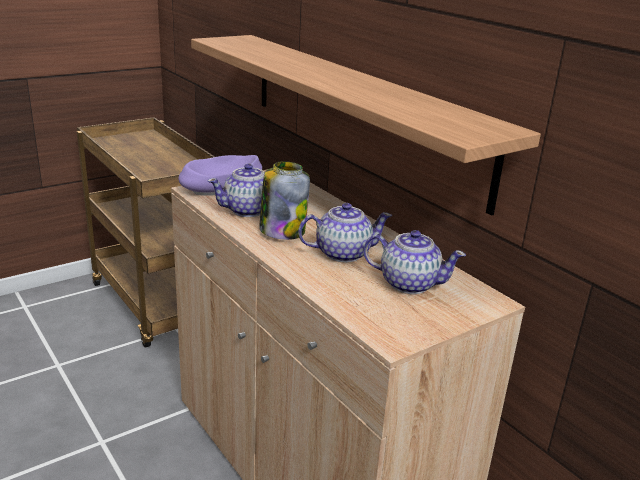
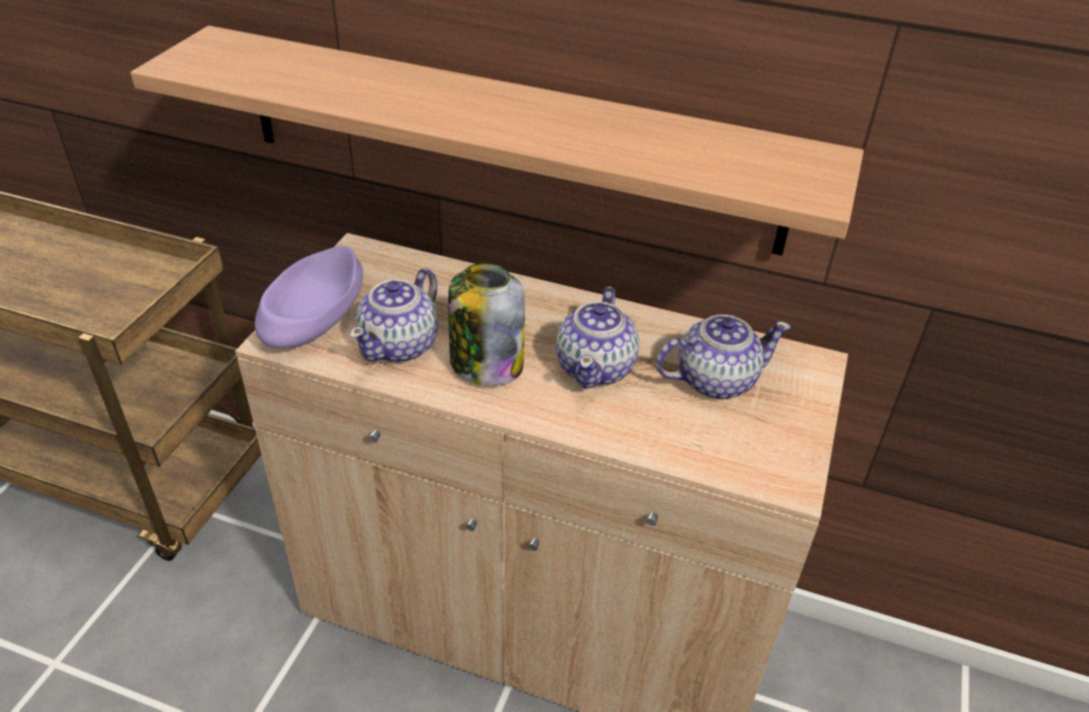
camera: 35 degrees left, 15 degrees up
teapot [298,203,392,263] -> teapot turned 150 degrees clockwise [556,286,639,389]

